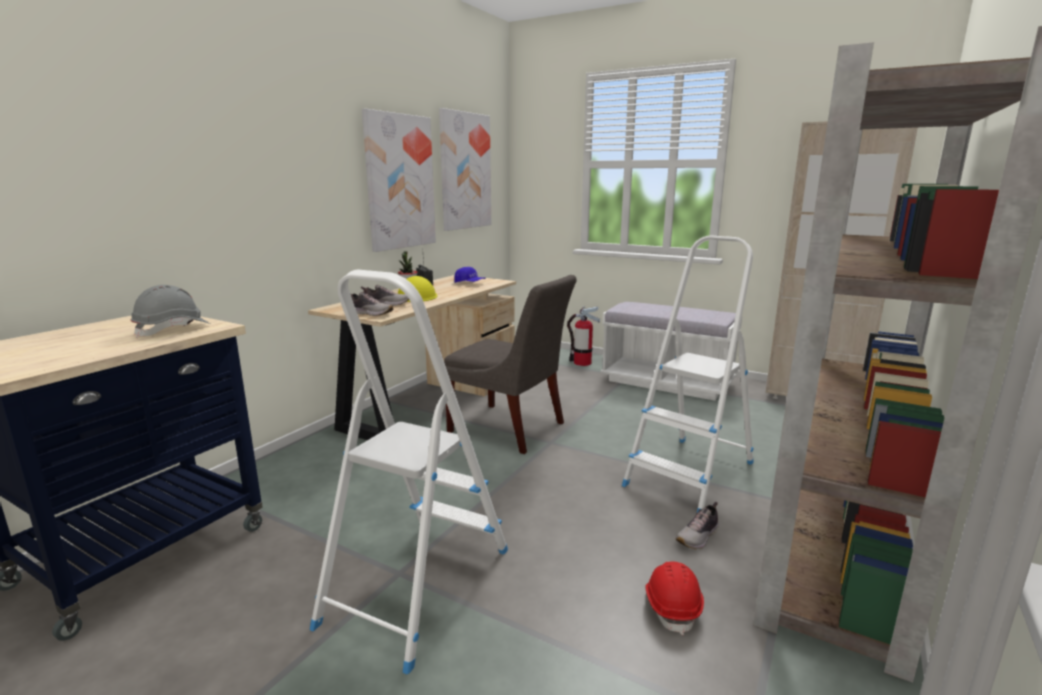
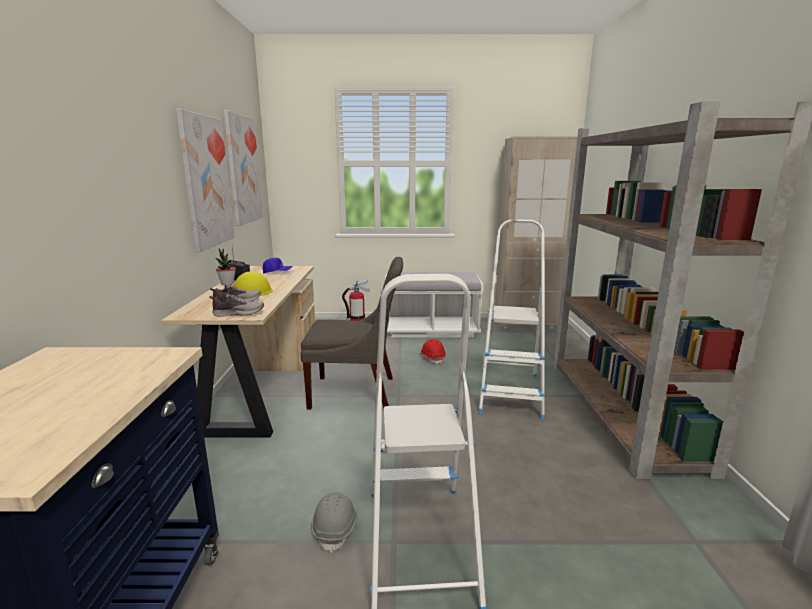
camera: 30 degrees left, 0 degrees up
grey hard hat [131,285,210,338] -> grey hard hat moved to [311,492,358,553]
red hard hat [645,561,704,635] -> red hard hat moved to [420,339,446,364]
shoe [675,502,718,549] -> none

